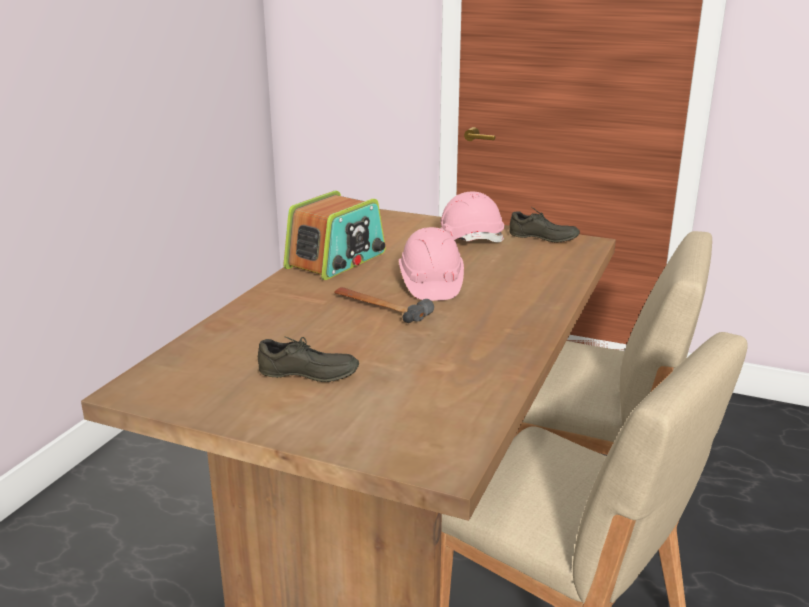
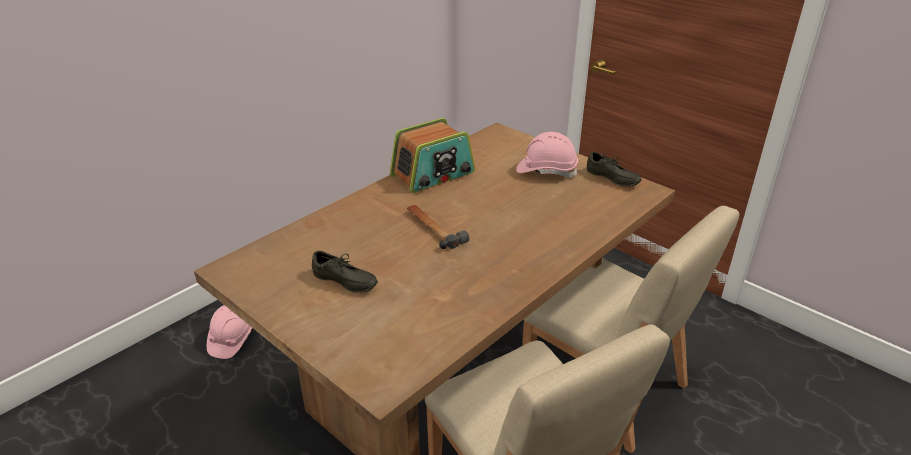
camera: 20 degrees right, 10 degrees up
pink hard hat [399,227,464,301] -> pink hard hat moved to [207,305,252,359]

